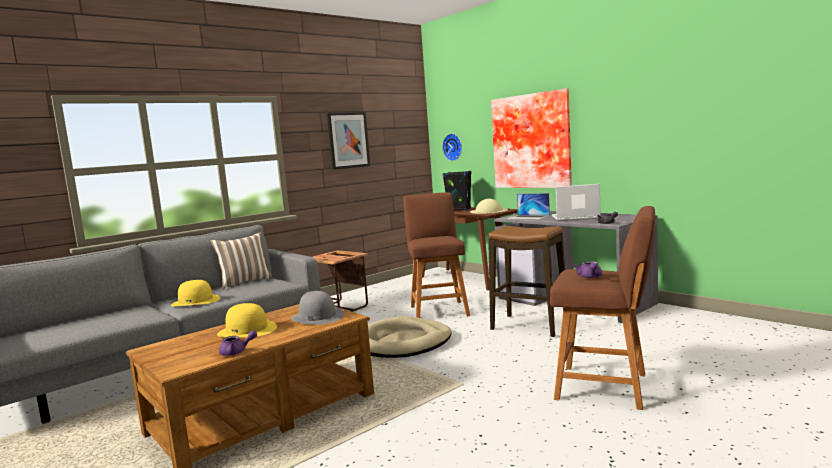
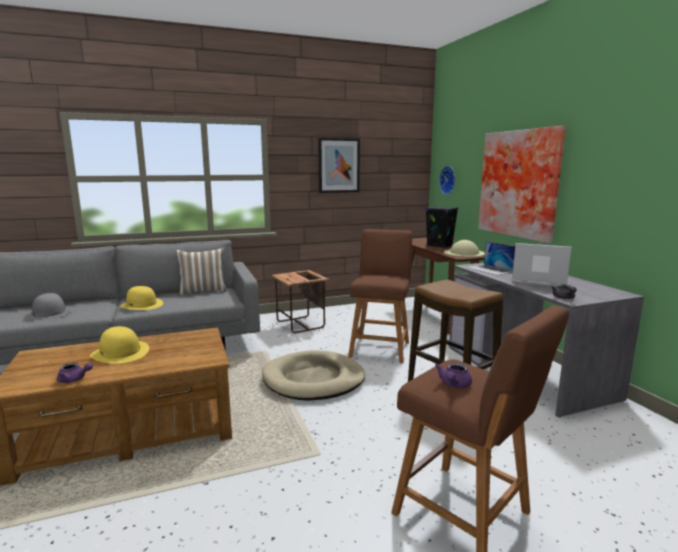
camera: 20 degrees right, 5 degrees up
grey hat [291,291,344,325] -> grey hat moved to [25,293,73,321]

